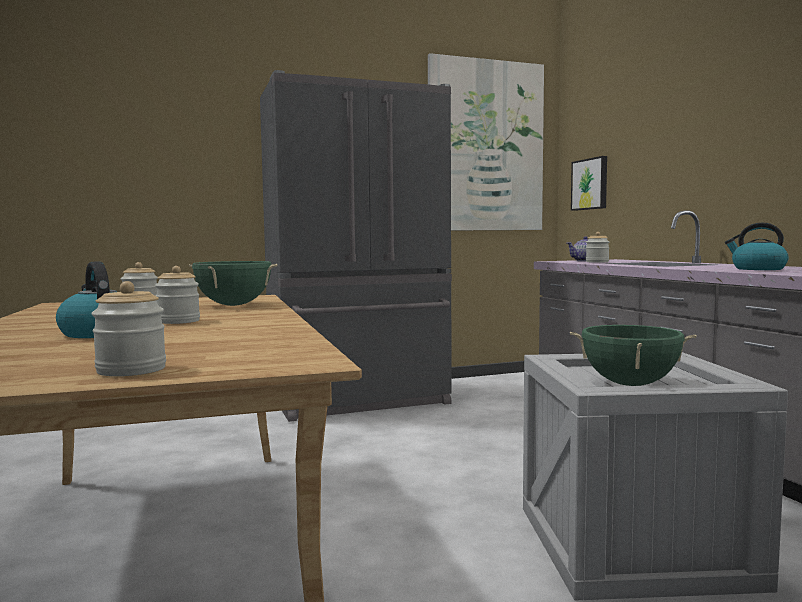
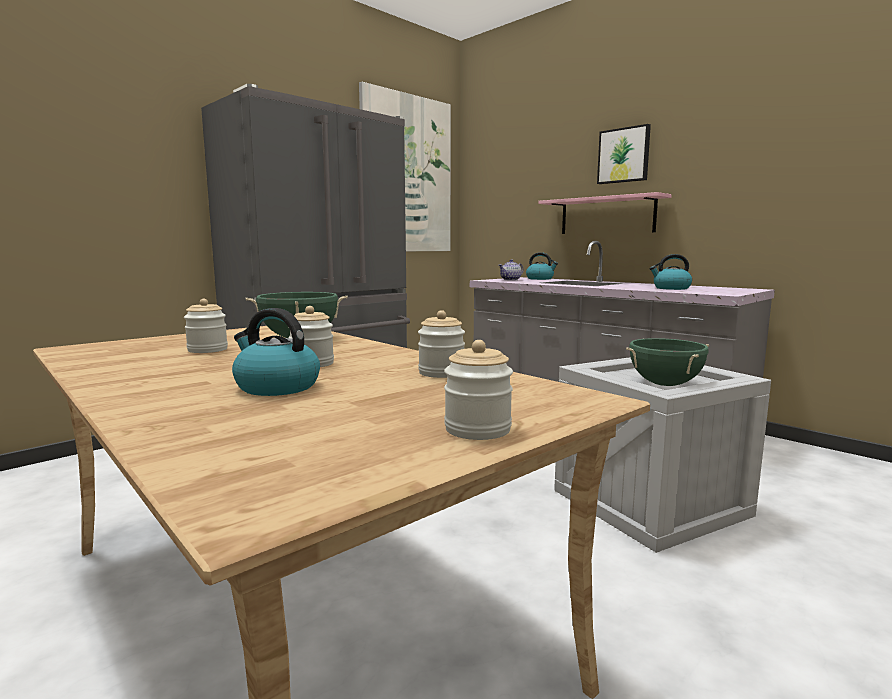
camera: 25 degrees left, 5 degrees up
picture [571,156,607,211] -> picture moved to [597,124,651,184]
jar [586,232,609,263] -> jar moved to [418,310,465,378]
none -> kettle [526,252,558,280]
none -> pink shelf [538,192,672,234]

